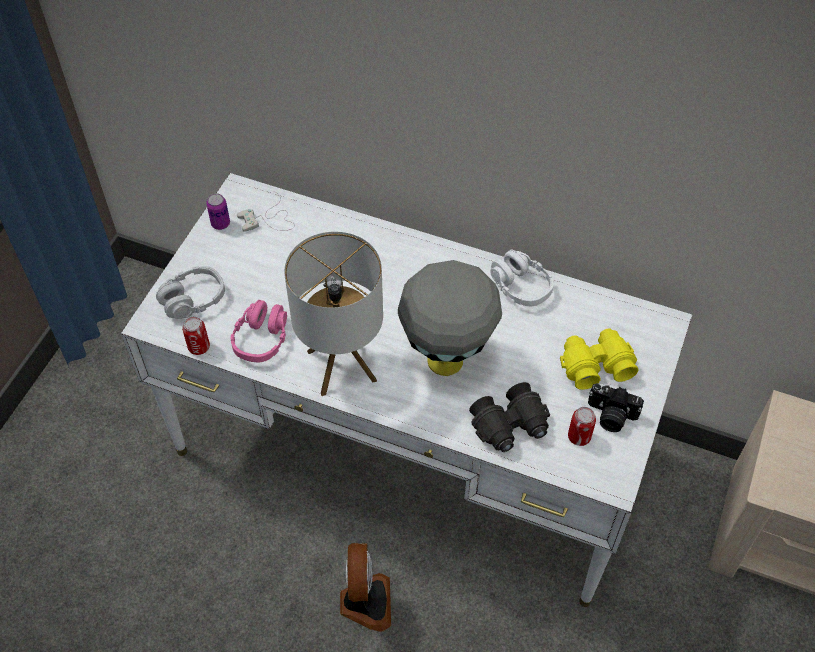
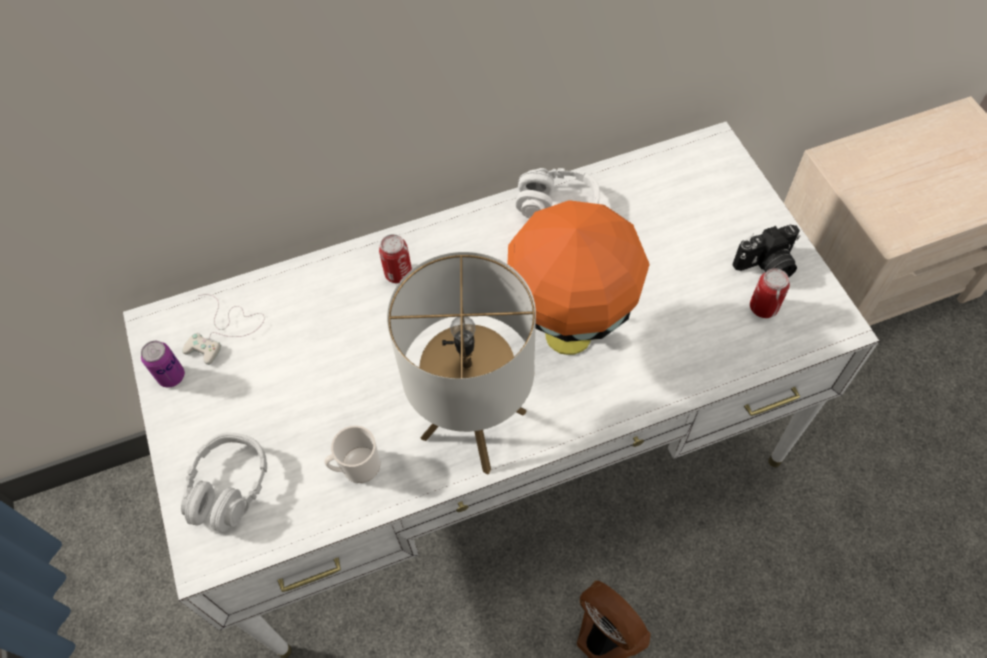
camera: 40 degrees left, 5 degrees up
can [182,316,210,355] -> can moved to [379,234,412,283]
pink headphones [231,300,287,363] -> mug [324,425,380,483]
grey table lamp [398,260,502,376] -> orange table lamp [507,200,650,355]
black binoculars [469,382,550,452] -> none
yellow binoculars [560,328,639,390] -> none

